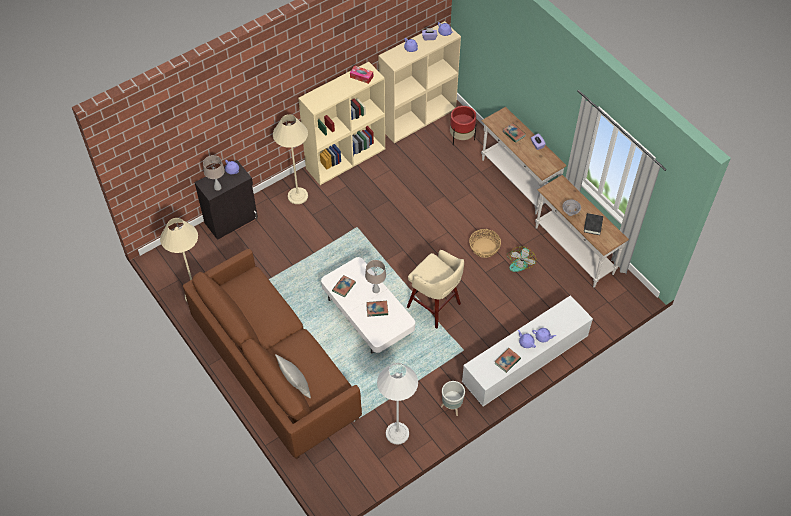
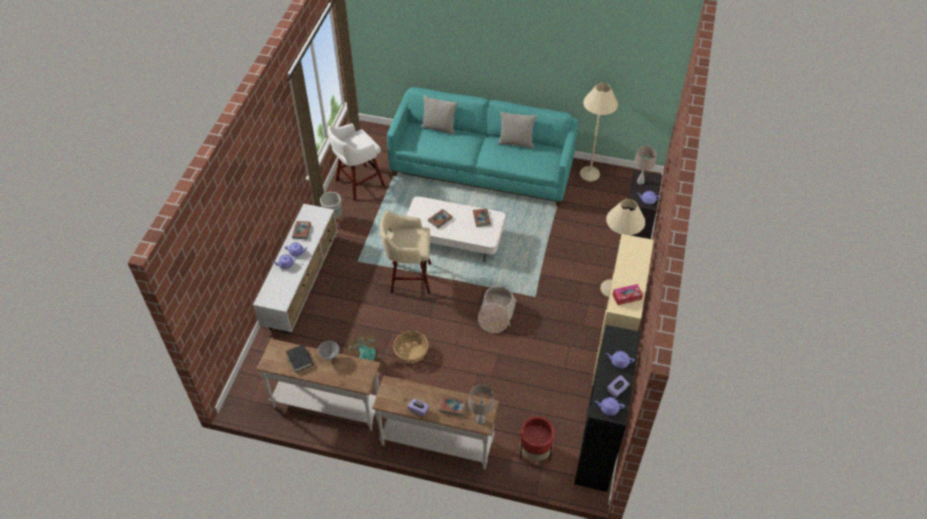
camera: 140 degrees right, 5 degrees down
brown sofa [183,249,362,459] -> turquoise sofa [387,87,578,206]
beige table lamp [365,260,386,293] -> beige table lamp moved to [468,385,494,424]
white floor lamp [377,363,418,445] -> white stool [328,123,385,201]
beige bookcase [378,21,461,143] -> black bookcase [574,325,641,492]
none -> basket [478,286,517,333]
none -> grey pillow [498,112,537,149]

